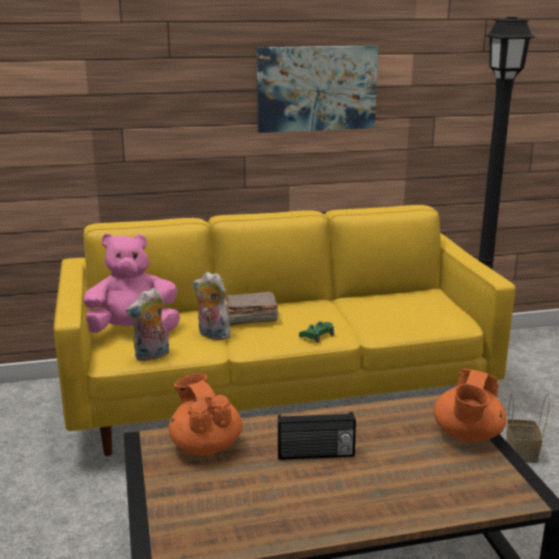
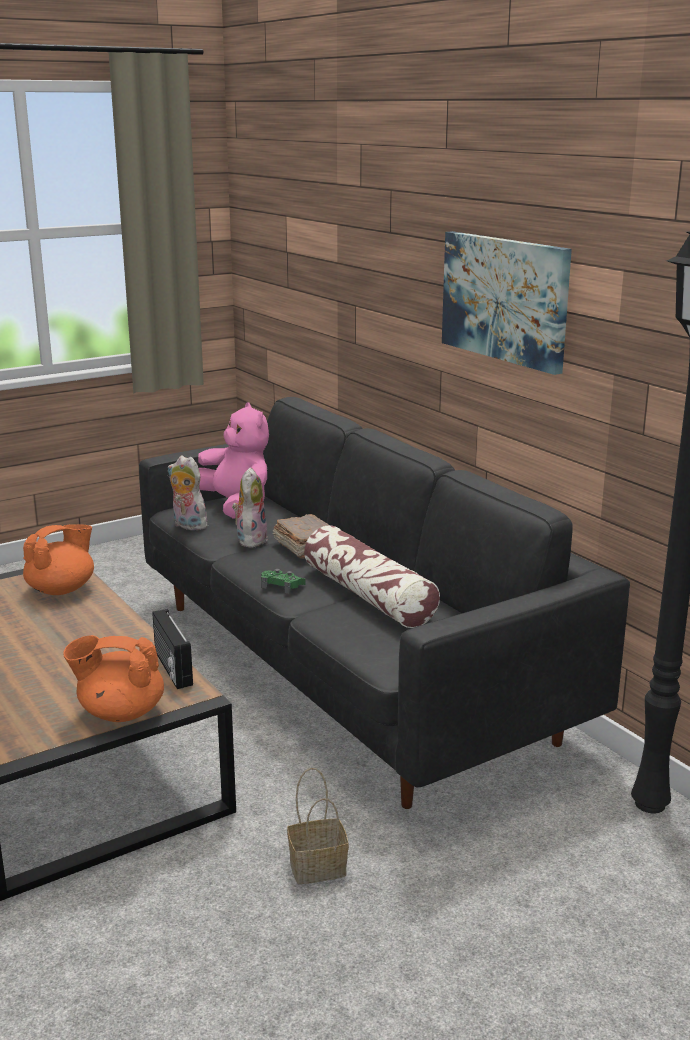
camera: 70 degrees right, 0 degrees up
yellow sofa [54,205,516,456] -> black sofa [139,397,630,809]
radio [278,412,356,460] -> radio moved to [152,609,193,689]
none -> pillow [304,525,440,628]

